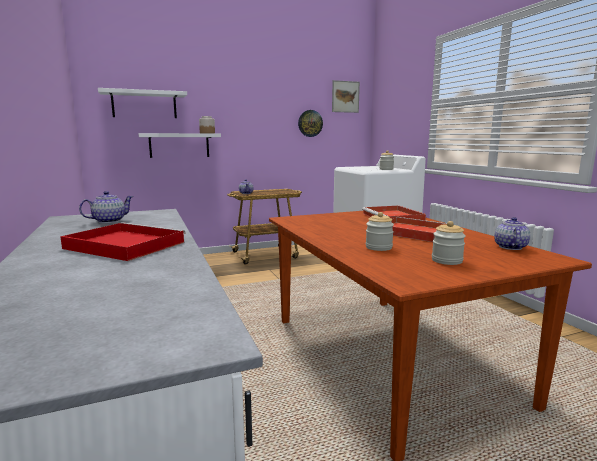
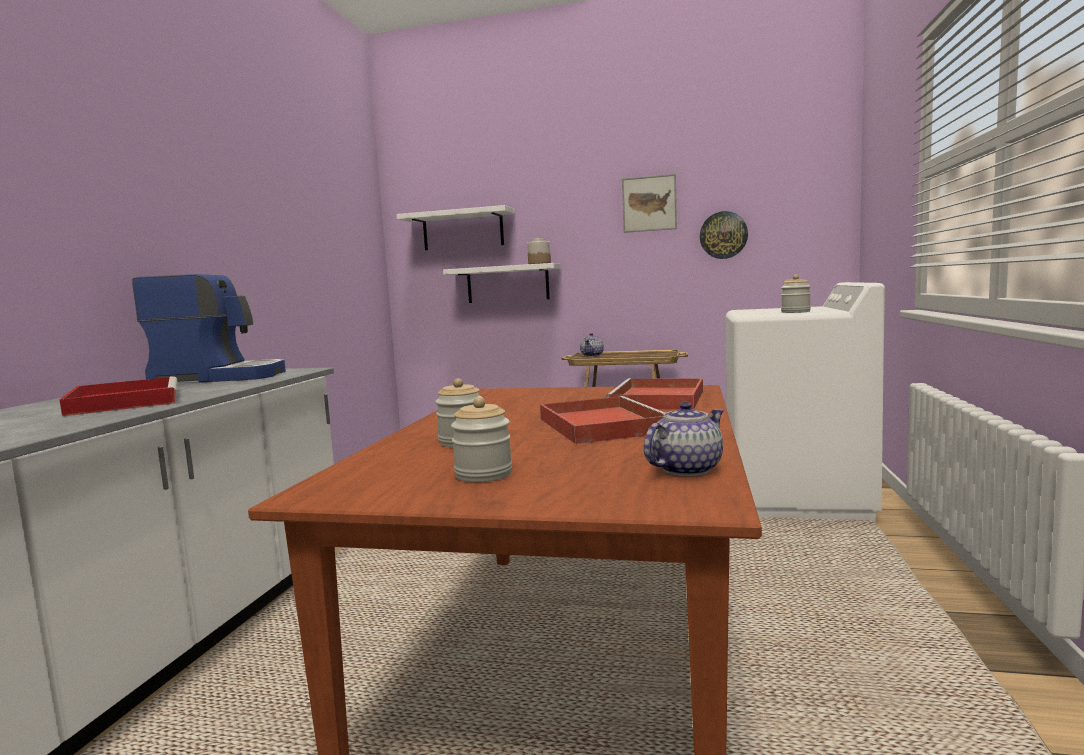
camera: 35 degrees right, 5 degrees down
teapot [79,191,134,223] -> coffee machine [132,274,286,383]
picture [332,80,360,113] -> picture moved to [622,174,677,233]

